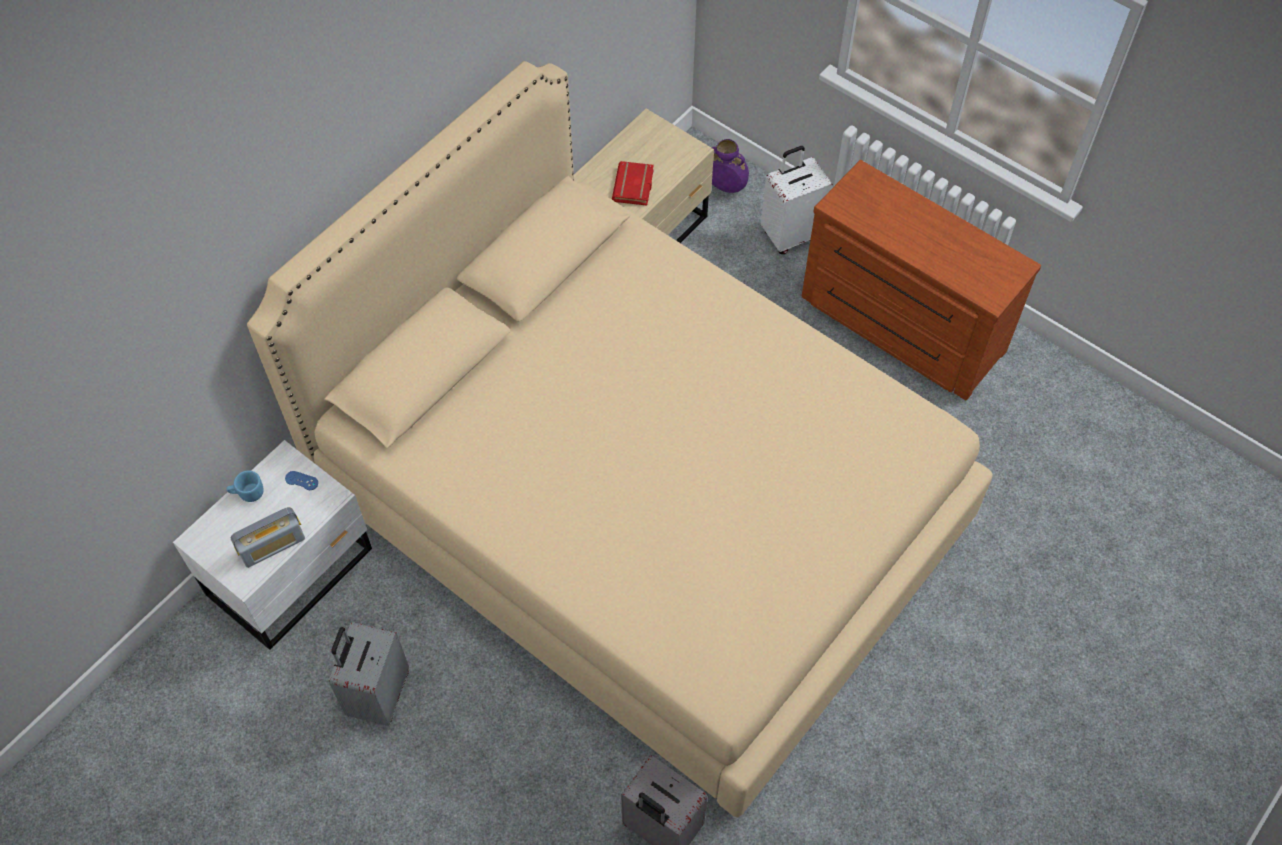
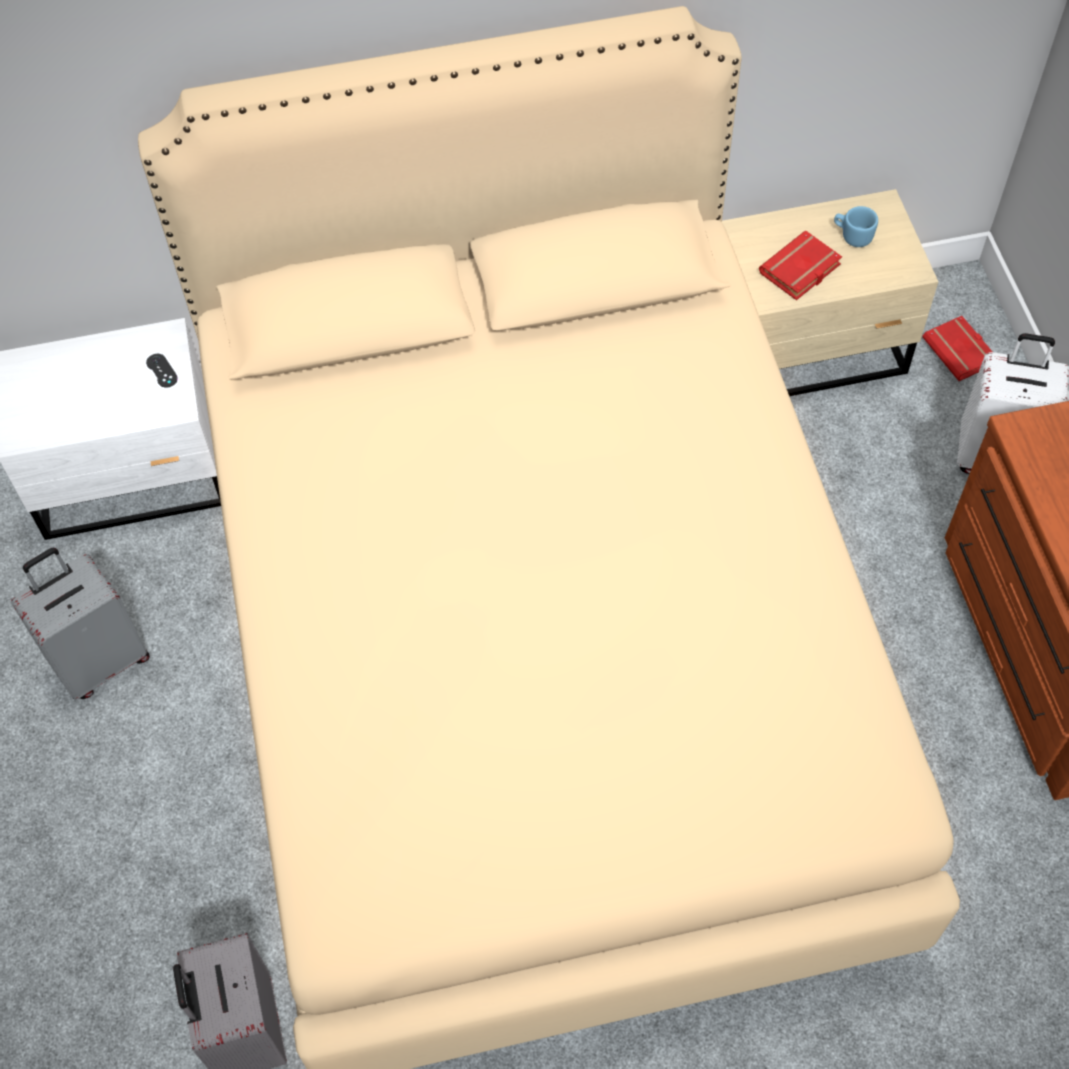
camera: 40 degrees right, 0 degrees up
blue mug [227,470,264,502] -> blue mug moved to [834,206,878,247]
radio [231,507,305,568] -> none
blue game controller [285,471,318,490] -> black game controller [146,354,178,387]
purple vase [712,139,749,193] -> red book [922,316,992,381]

